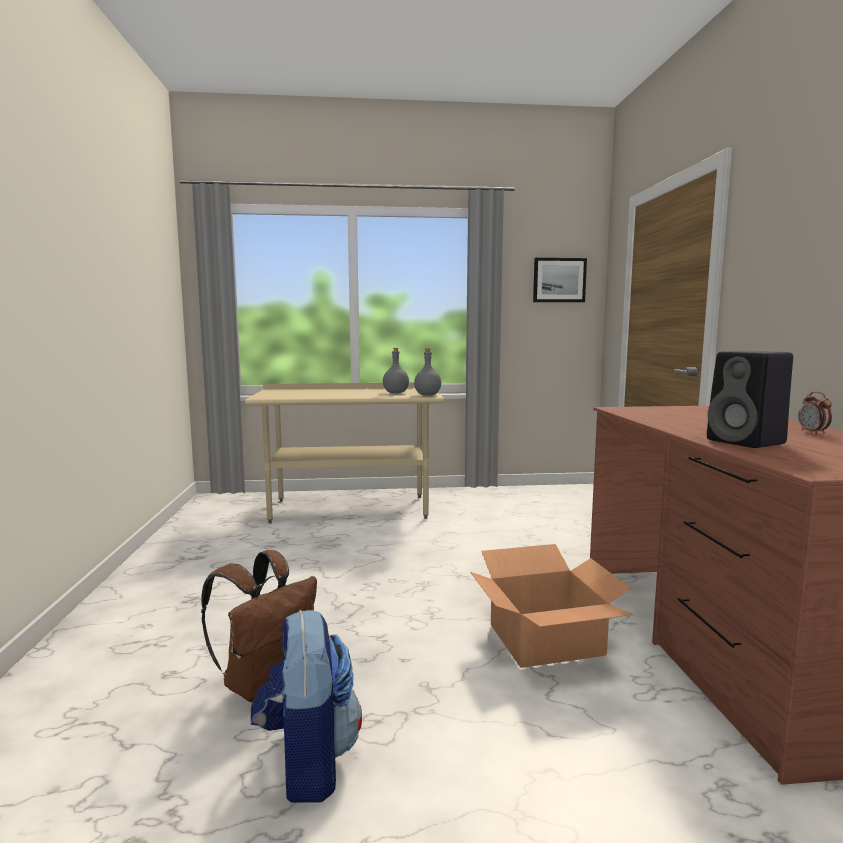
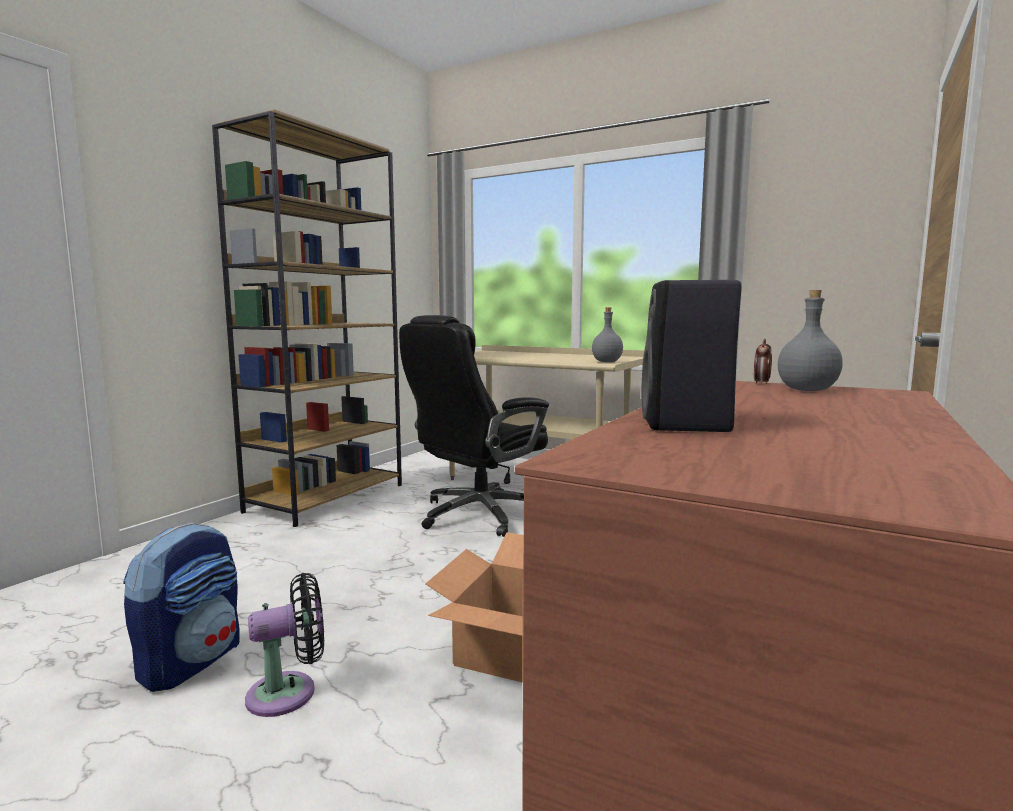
camera: 35 degrees right, 0 degrees up
brown backpack [201,550,317,702] -> none
grey bottle [383,348,409,393] -> grey bottle moved to [778,290,843,391]
picture [533,258,587,302] -> none
alarm clock [798,391,832,434] -> alarm clock moved to [754,338,772,384]
none -> brown bookcase [212,109,402,527]
none -> black fan [245,573,324,717]
none -> black office chair [399,315,549,537]

